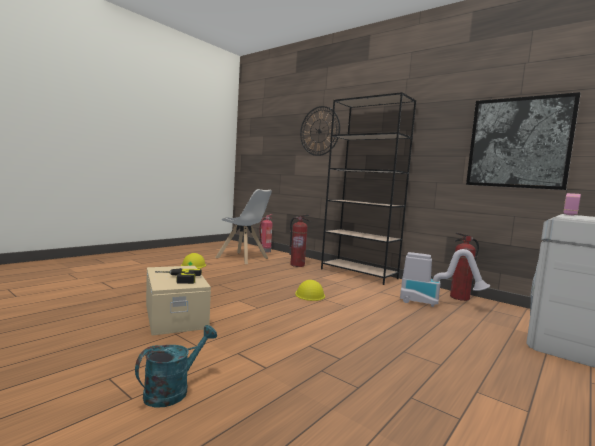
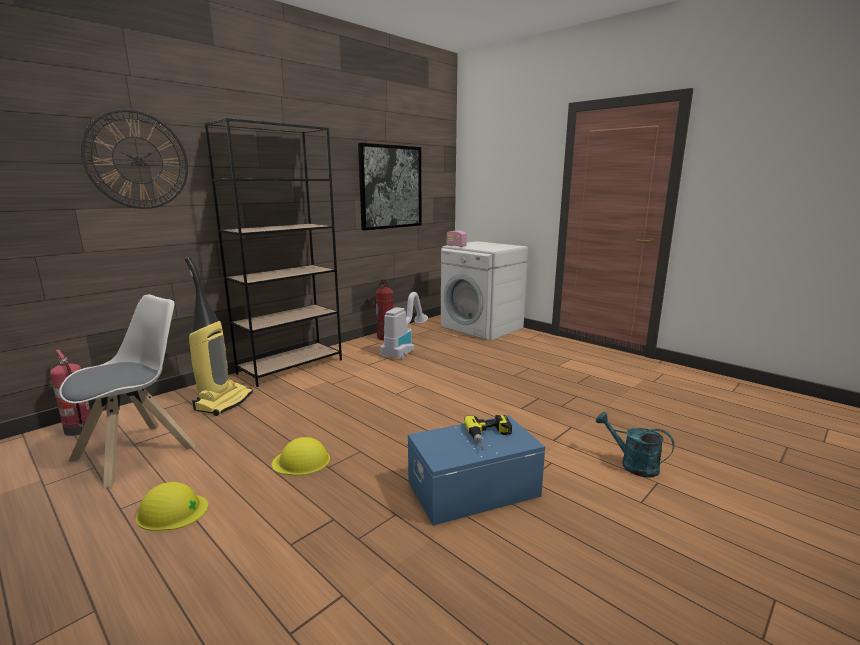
camera: 85 degrees left, 10 degrees up
beige storage box [146,266,211,336] -> blue storage box [408,415,545,526]
fire extinguisher [289,214,310,267] -> vacuum cleaner [185,257,253,416]
yellow hard hat [295,280,325,301] -> yellow hard hat moved to [272,437,330,475]

